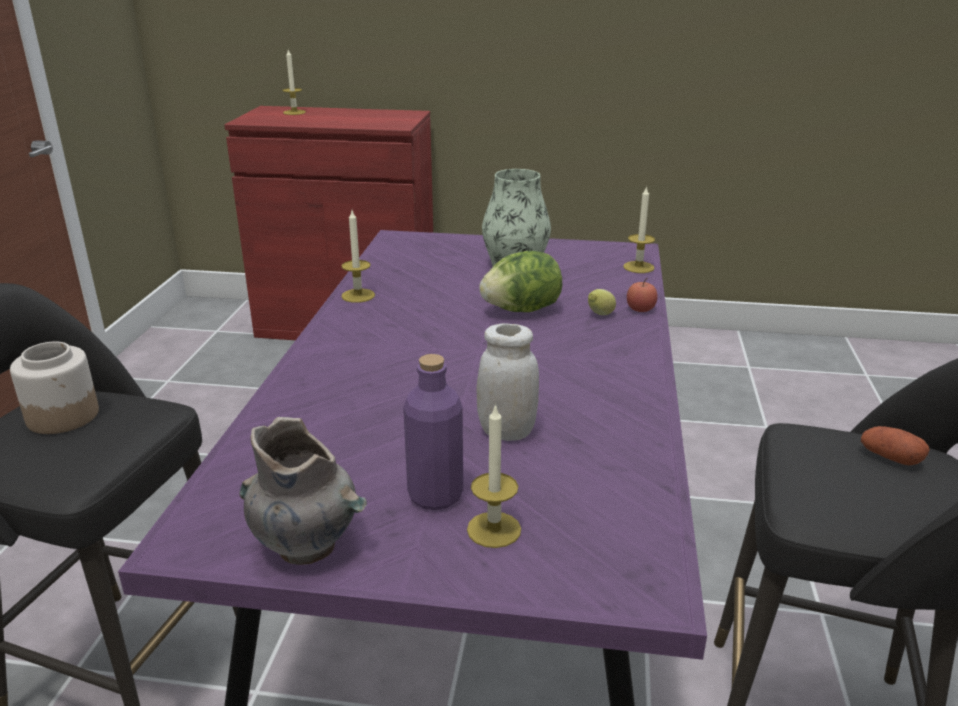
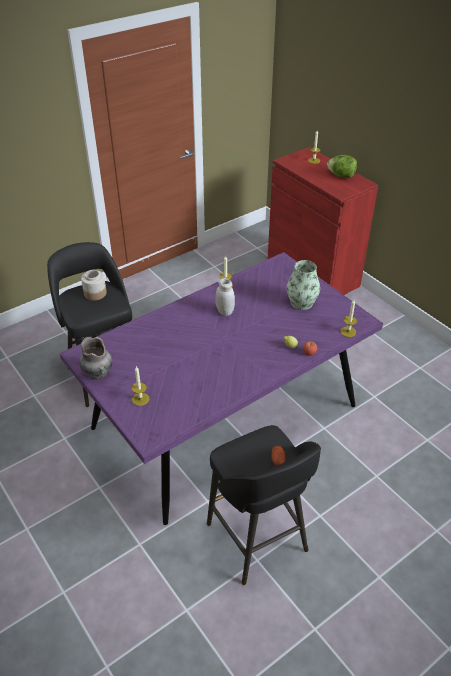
camera: 45 degrees right, 15 degrees up
purple bottle [403,354,463,510] -> none
white jar [477,323,539,441] -> white jar moved to [216,278,235,316]
lettuce [479,251,562,312] -> lettuce moved to [327,155,357,178]

